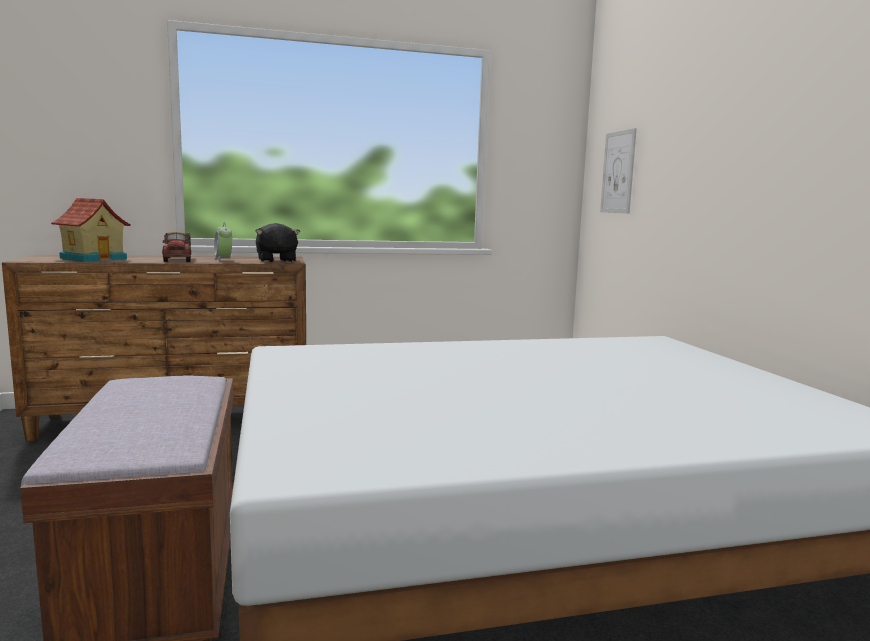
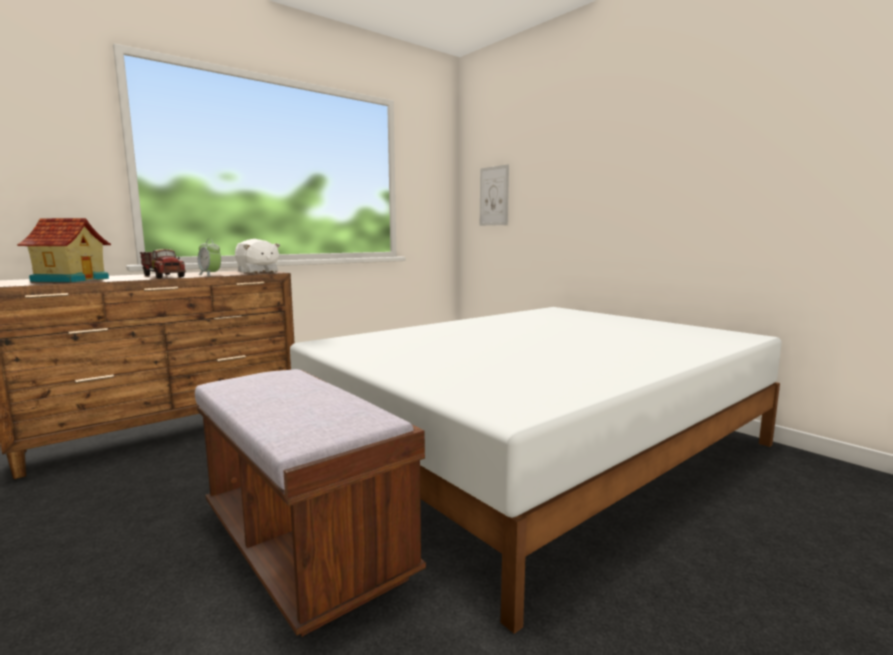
camera: 25 degrees left, 0 degrees up
black plush toy [256,223,300,262] -> white plush toy [235,239,280,274]

